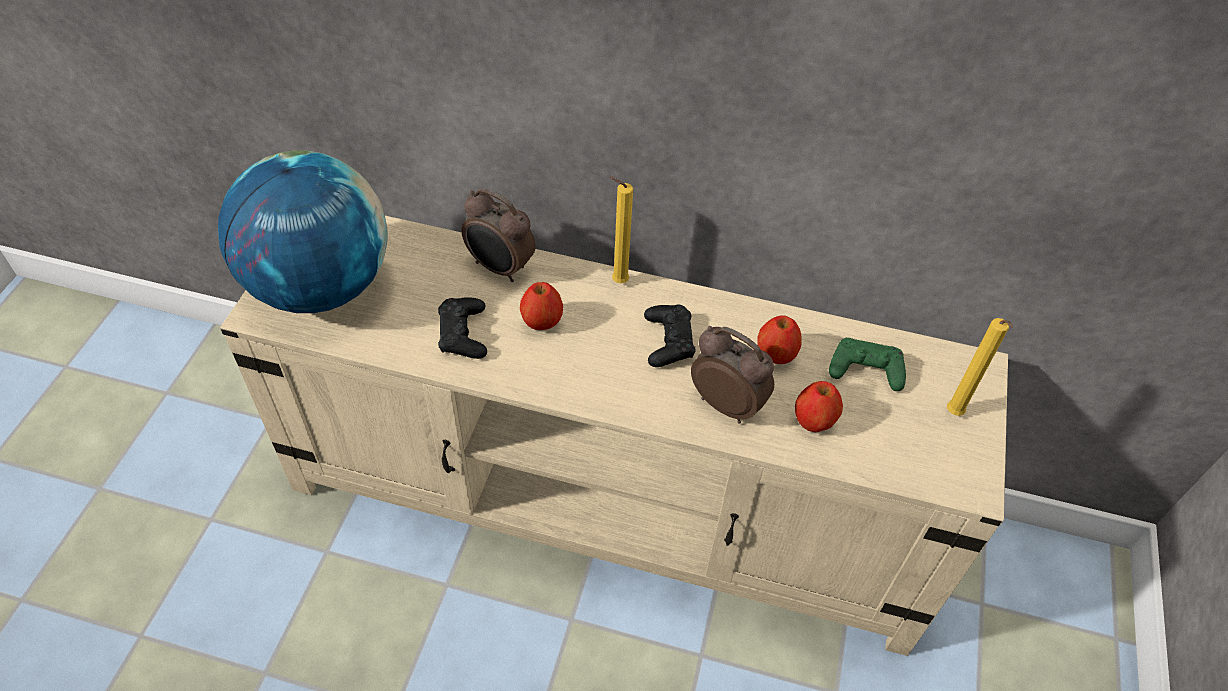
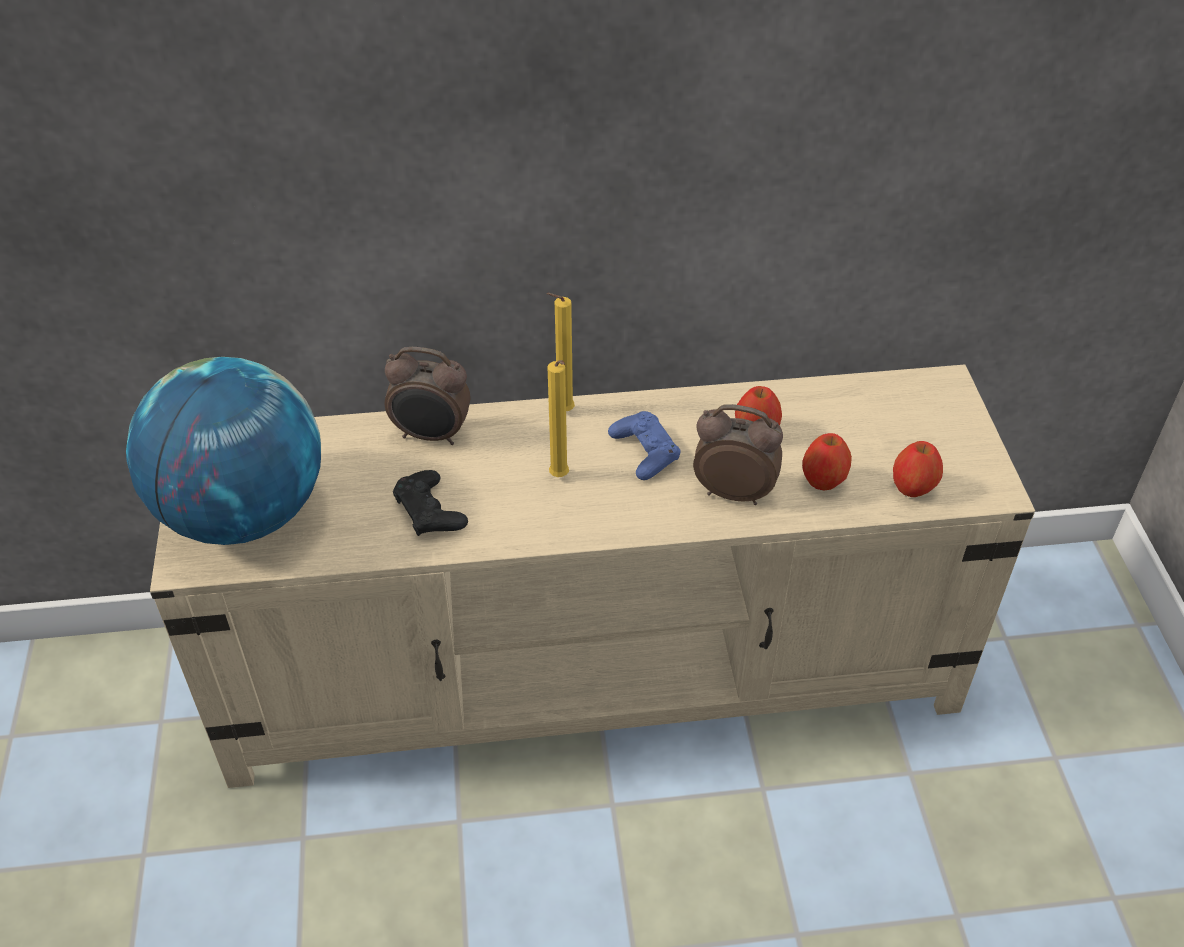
camera: 20 degrees left, 5 degrees down
apple [520,282,563,330] -> apple moved to [893,441,943,497]
black game controller [644,304,695,367] -> blue game controller [608,411,681,480]
green game controller [829,338,906,391] -> none
yellow candle [947,318,1013,416] -> yellow candle moved to [547,360,569,477]

